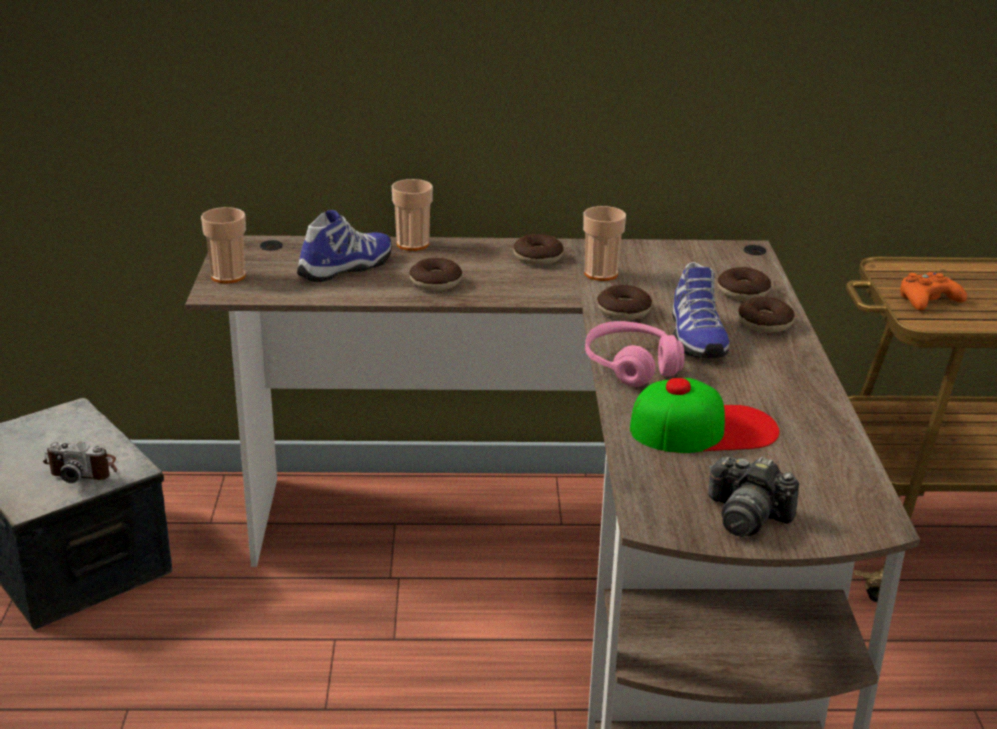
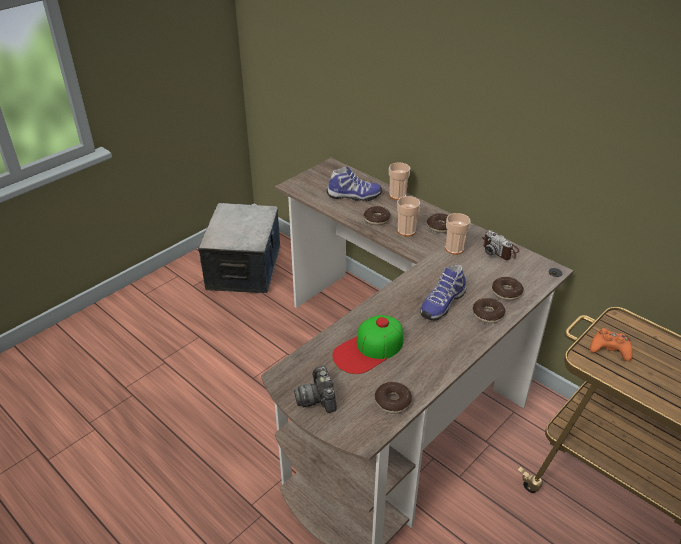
camera: 45 degrees right, 10 degrees up
camera [43,441,117,483] -> camera moved to [482,230,520,260]
cup [201,207,246,283] -> cup moved to [397,196,420,236]
pink headphones [585,321,684,387] -> none
donut [597,285,652,320] -> donut moved to [375,382,412,414]
cap [630,378,780,453] -> cap turned 105 degrees clockwise [332,315,403,374]

